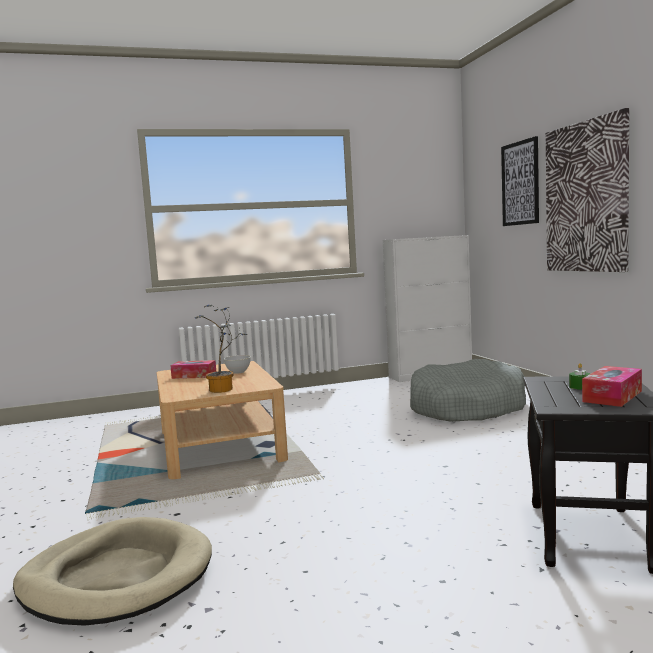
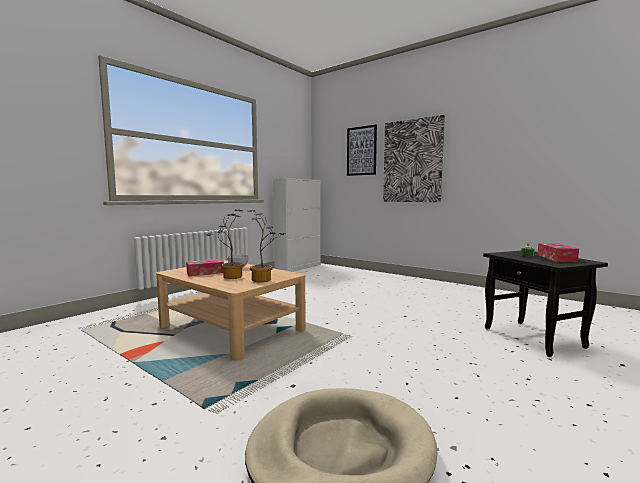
camera: 35 degrees left, 0 degrees up
grey dog bed [410,359,526,422] -> none
none -> potted plant [205,210,244,279]

